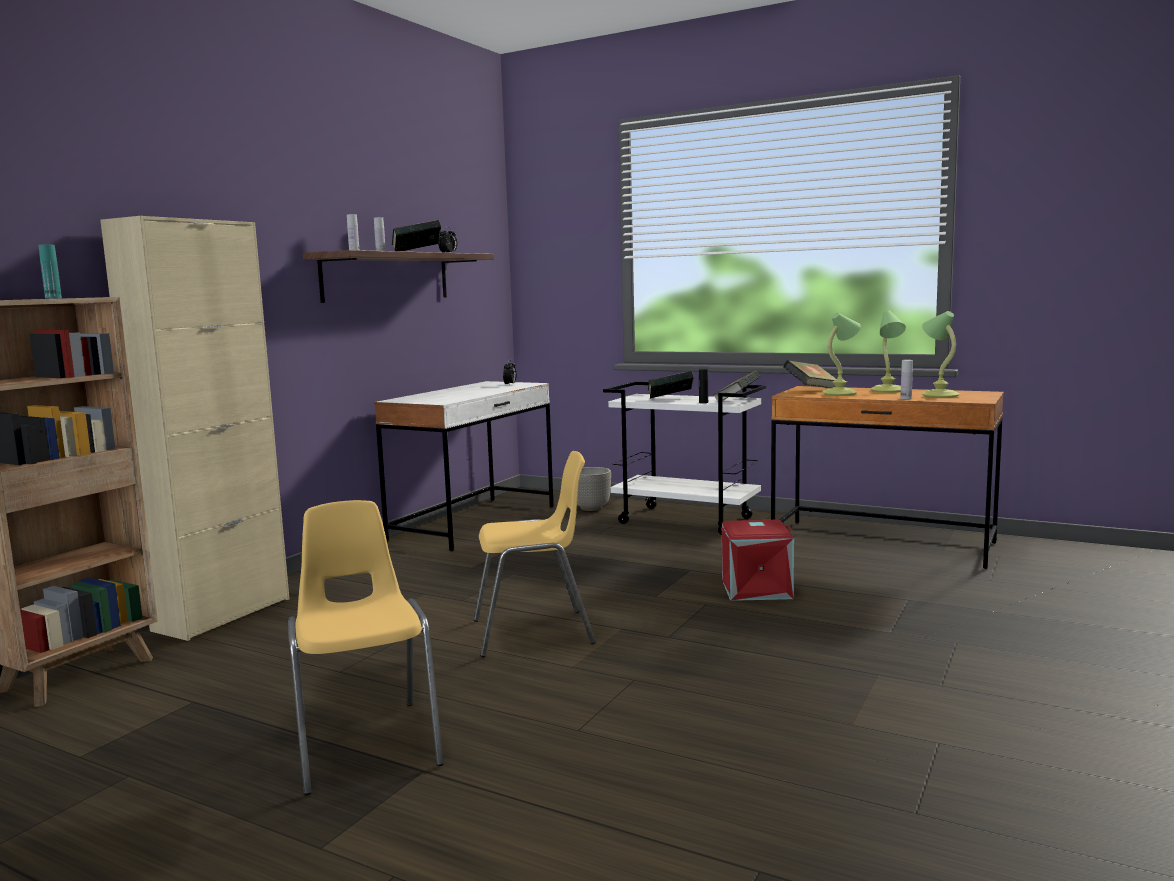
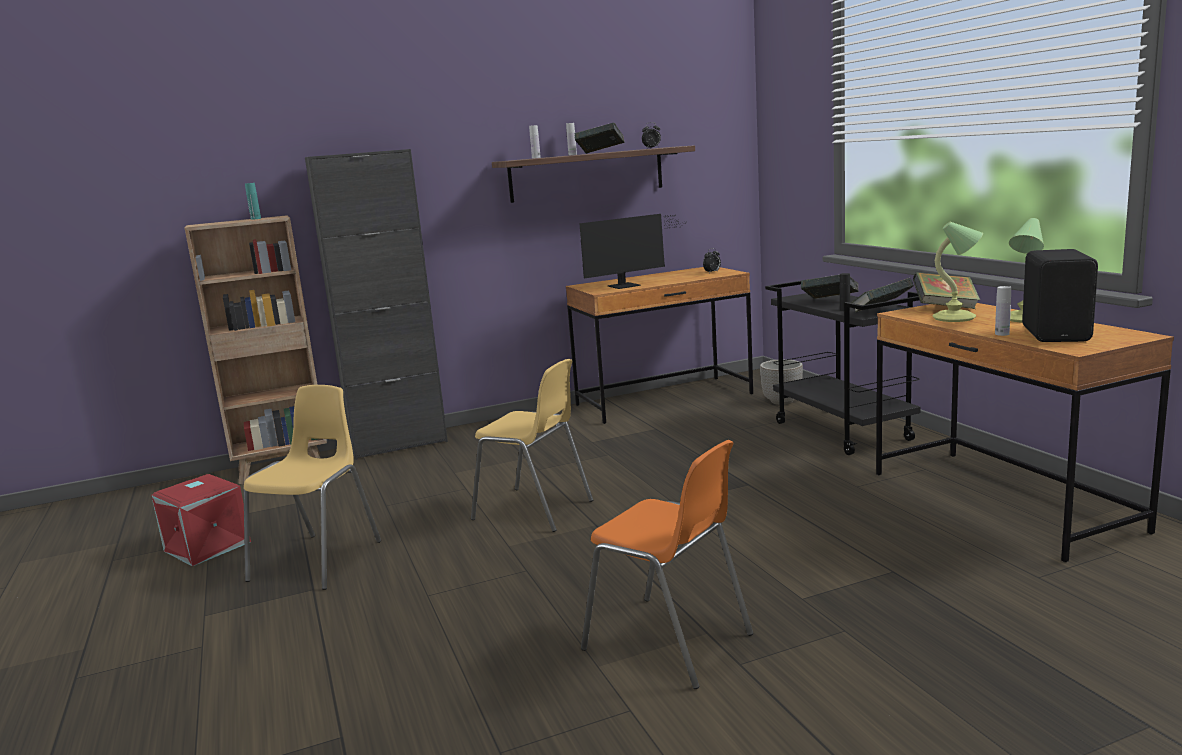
camera: 40 degrees right, 5 degrees up
beige cabinet [100,216,289,641] -> black cabinet [305,149,448,460]
white desk [374,381,553,551] -> brown desk [566,267,753,424]
white cart [603,382,766,535] -> black cart [765,281,921,455]
red storage box [720,520,794,601] -> red storage box moved to [151,474,251,566]
table lamp [922,311,959,398] -> black speaker [1022,249,1098,342]
none -> monitor [579,214,683,289]
none -> orange chair [581,440,753,689]

